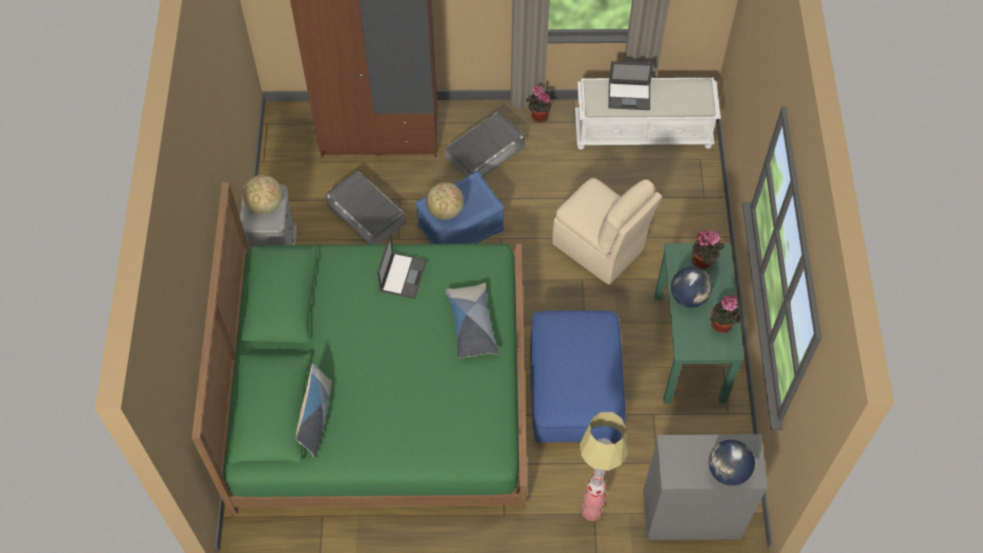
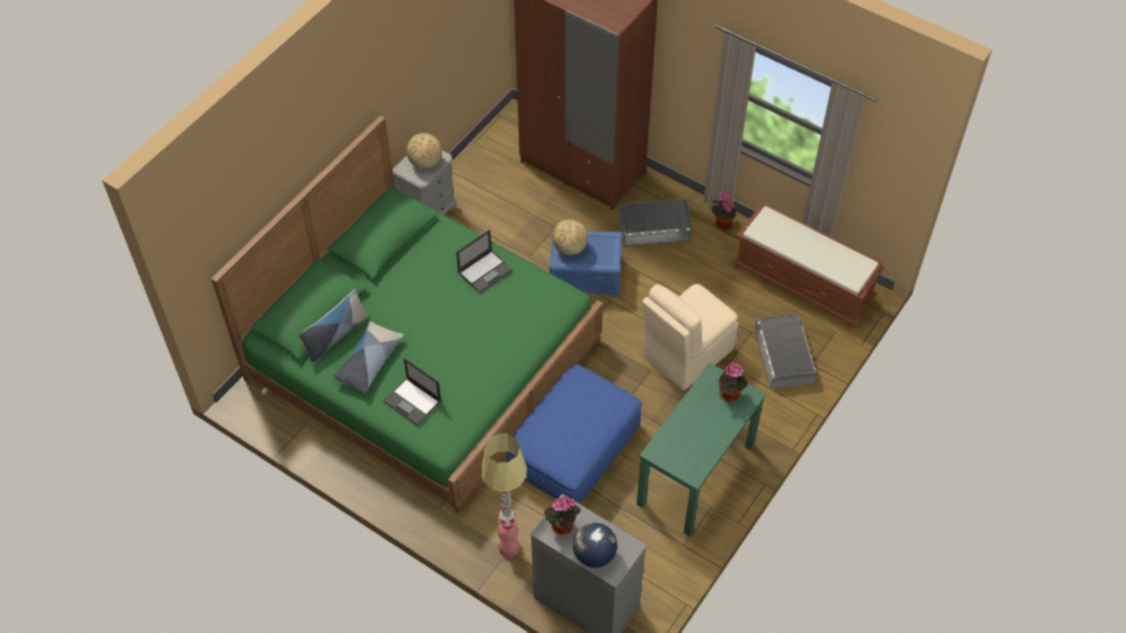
camera: 35 degrees right, 5 degrees down
grey storage box [326,171,406,244] -> grey storage box moved to [755,314,817,389]
pillow [445,283,498,359] -> pillow moved to [332,321,404,393]
beige chair [552,178,662,285] -> beige chair turned 60 degrees clockwise [642,284,739,390]
white bench [575,78,721,150] -> brown bench [733,203,885,328]
laptop [608,61,654,110] -> laptop moved to [383,358,442,426]
globe [671,267,712,308] -> none
potted plant [710,295,741,333] -> potted plant moved to [544,496,581,535]

